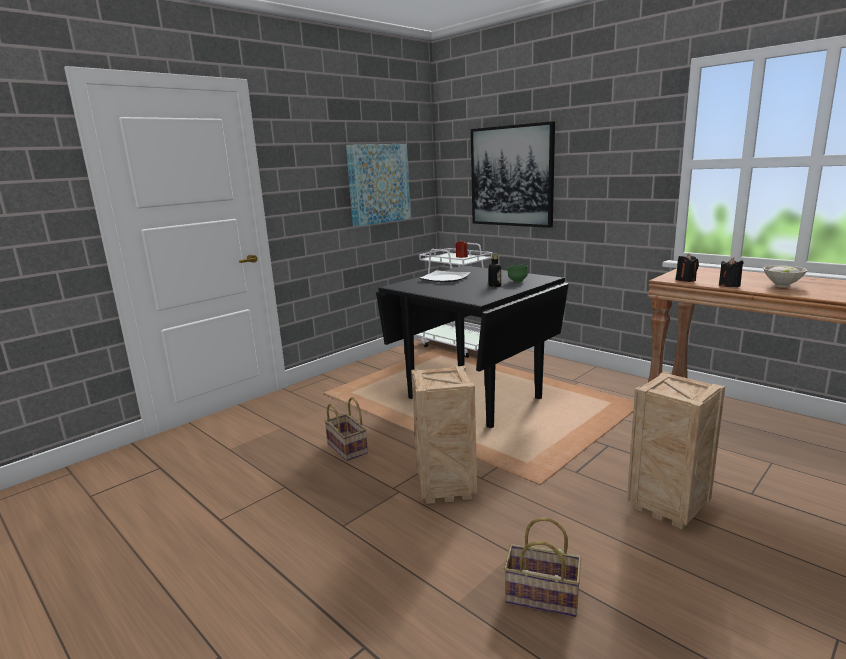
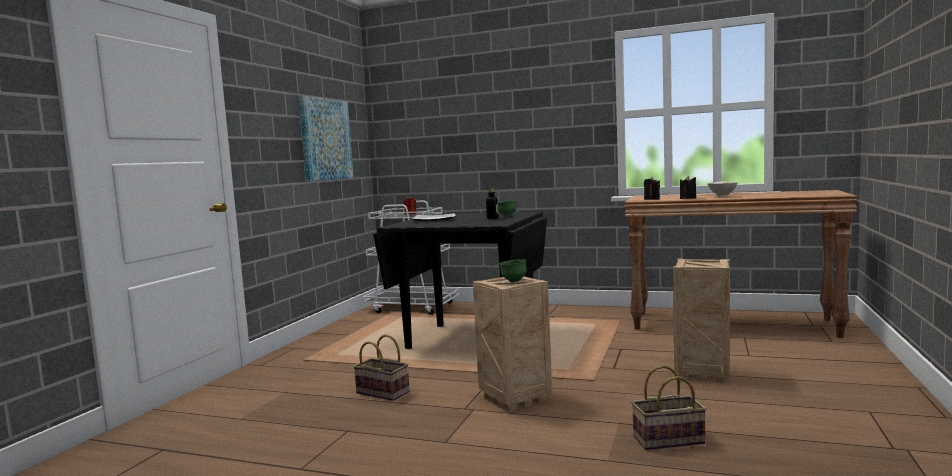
camera: 25 degrees left, 10 degrees down
picture [471,121,555,228] -> none
none -> green bowl [500,259,527,282]

